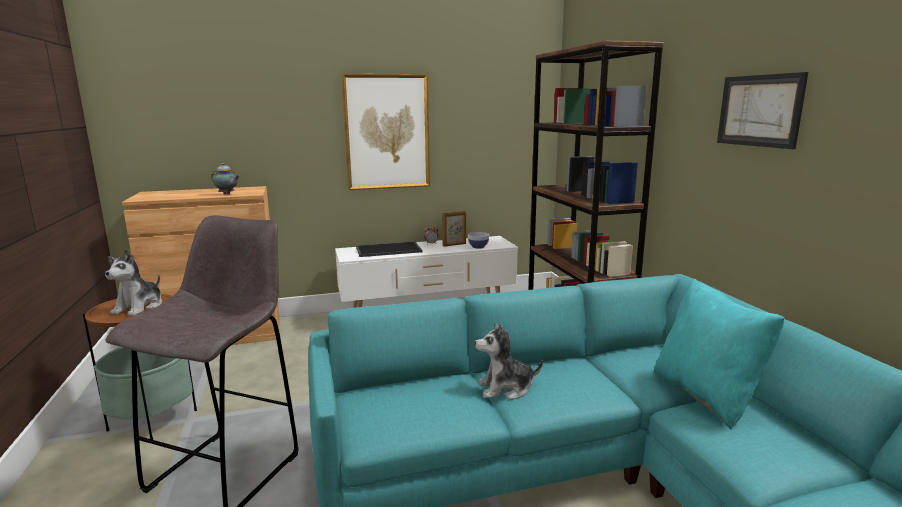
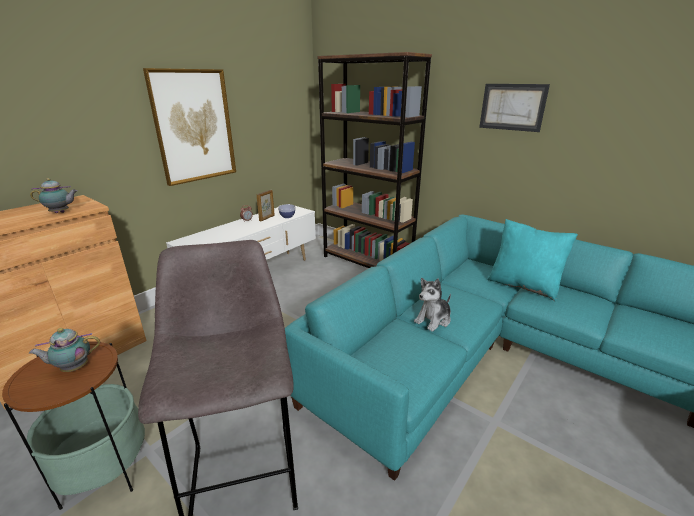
camera: 35 degrees left, 10 degrees up
plush toy [105,249,162,316] -> teapot [29,328,100,372]
tray [356,241,423,257] -> none

